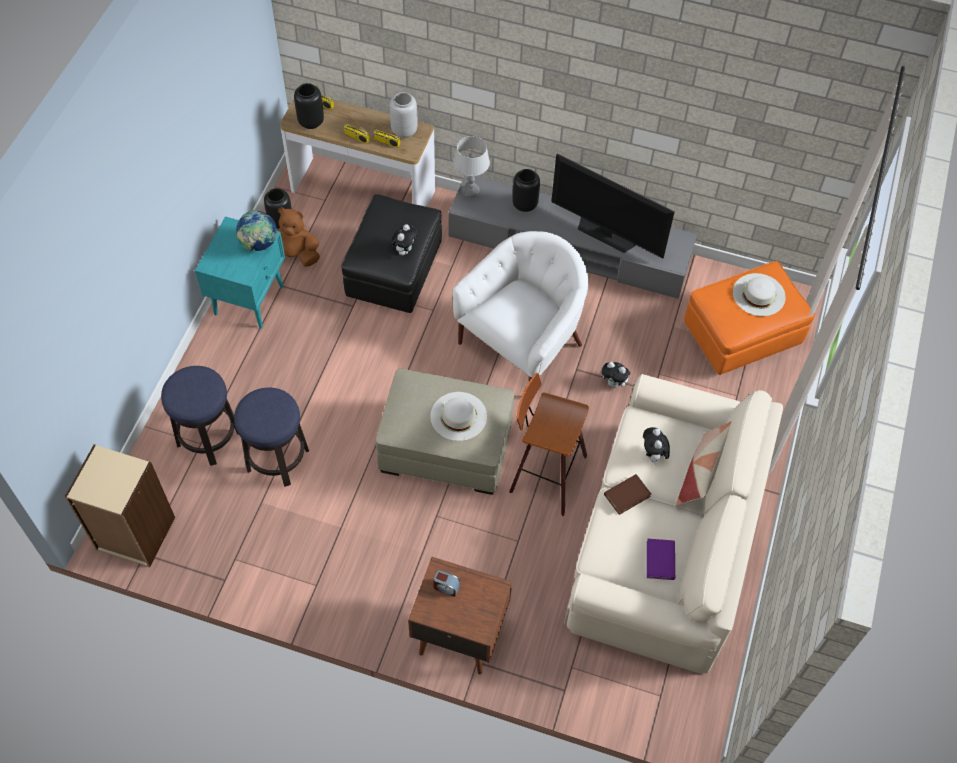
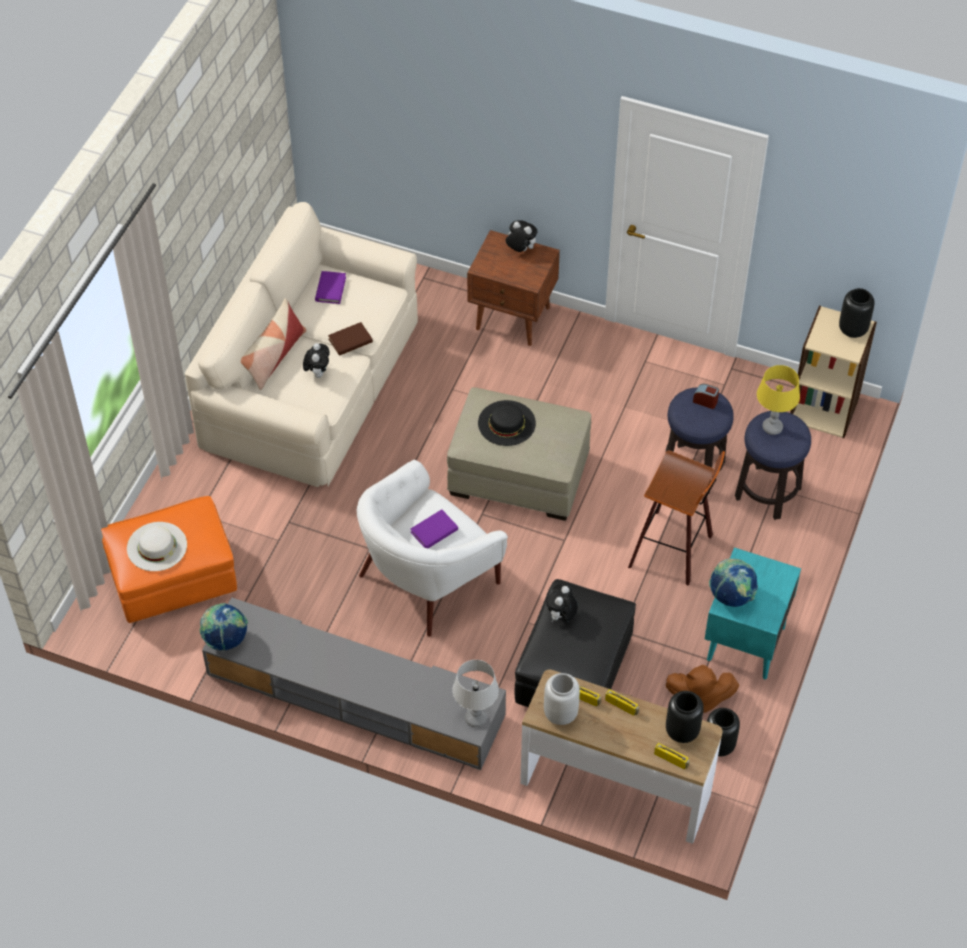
camera: 175 degrees left, 5 degrees down
white hat [430,392,487,441] -> black hat [478,400,536,446]
alarm clock [433,570,460,597] -> alarm clock moved to [693,384,719,409]
stool [509,373,589,516] -> stool moved to [628,450,725,586]
black vase [512,169,540,212] -> black vase moved to [839,288,875,338]
television [551,154,675,258] -> none
plush toy [602,362,630,388] -> plush toy moved to [506,220,538,252]
none -> globe [200,603,248,651]
none -> purple book [410,509,458,548]
none -> yellow table lamp [757,365,800,435]

